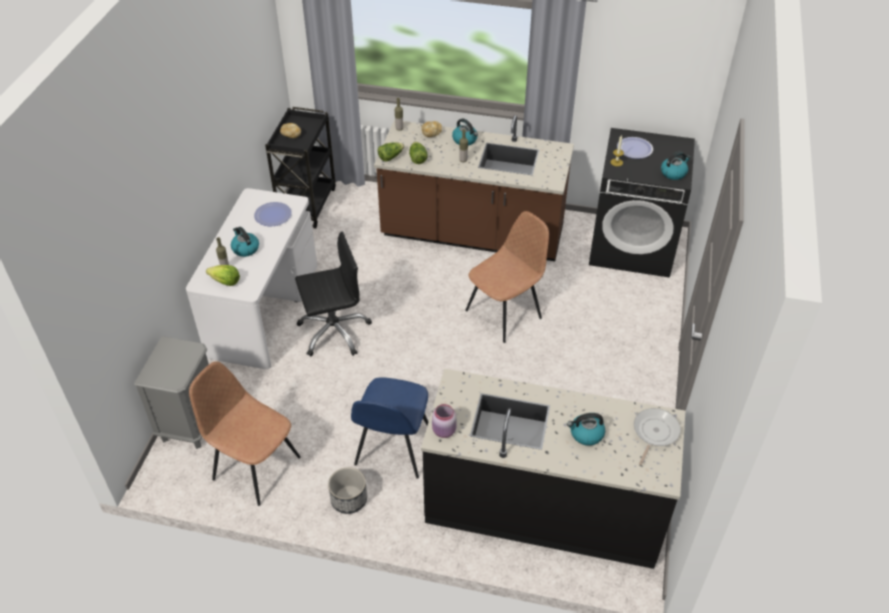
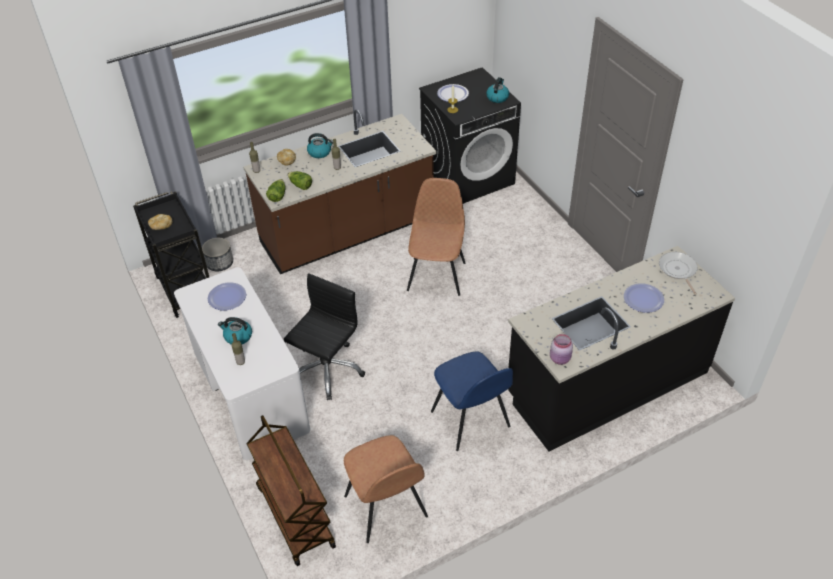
camera: 40 degrees left, 0 degrees up
grey nightstand [134,336,209,449] -> brown cart [246,415,336,566]
brown chair [189,361,301,506] -> brown chair turned 105 degrees counterclockwise [344,435,428,543]
lettuce [206,265,240,286] -> none
planter [328,467,367,514] -> planter moved to [202,238,233,271]
kettle [567,413,605,446] -> plate [624,283,664,313]

